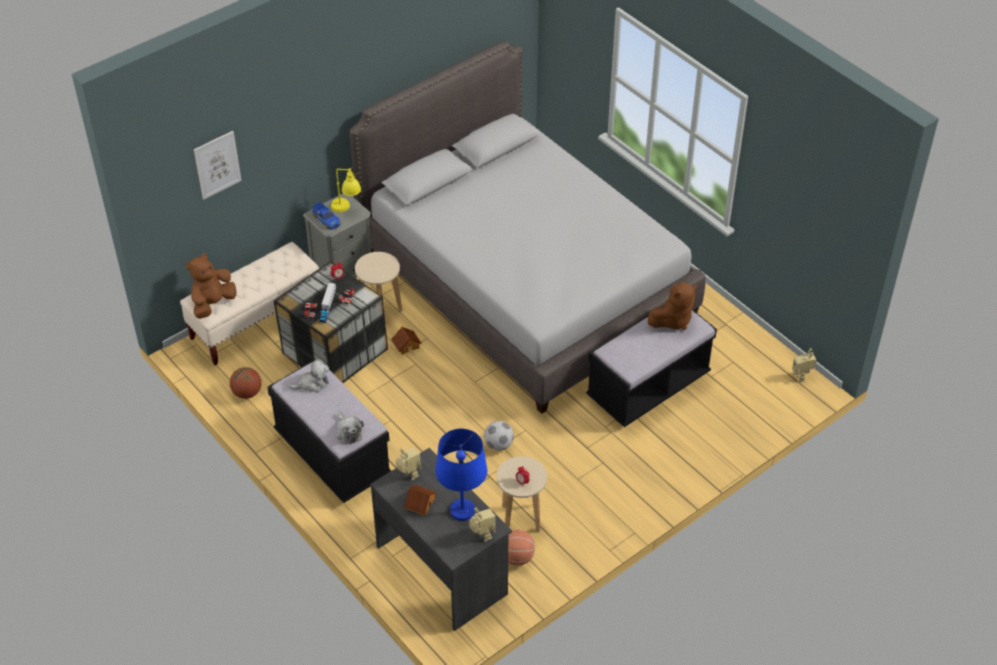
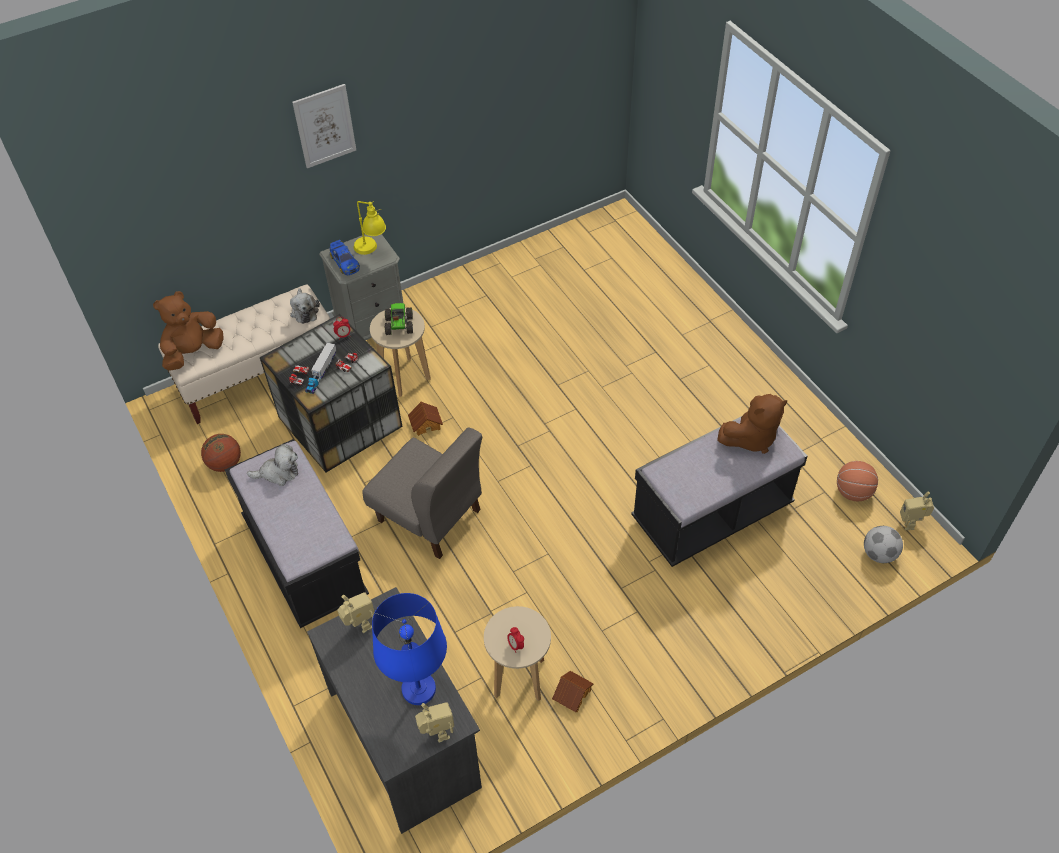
camera: 10 degrees right, 5 degrees up
picture [194,131,242,199] -> picture moved to [292,84,356,168]
plush toy [337,411,364,444] -> plush toy moved to [290,288,320,324]
grey bed [349,40,706,414] -> none
toy house [404,485,437,516] -> toy house moved to [552,671,594,712]
football [484,421,514,451] -> football moved to [864,526,903,563]
basketball [508,530,535,566] -> basketball moved to [837,461,878,501]
none -> grey chair [362,428,482,559]
none -> toy truck [385,303,413,335]

